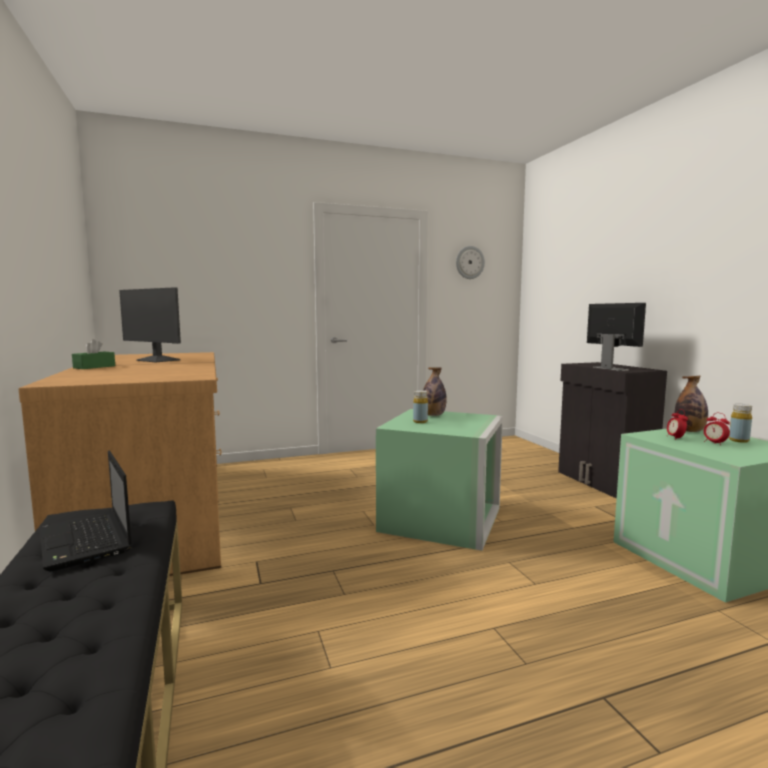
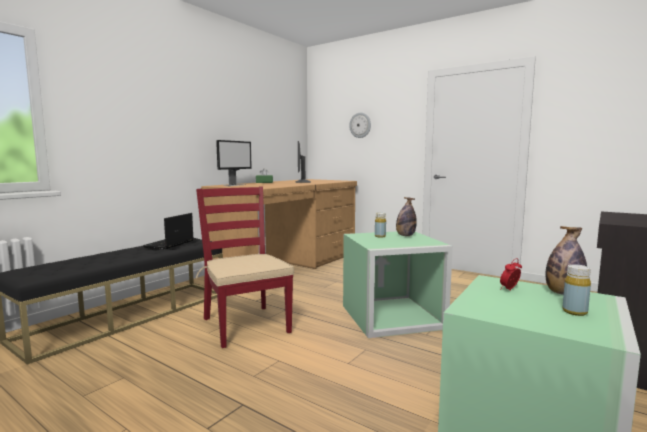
camera: 55 degrees right, 0 degrees up
wall clock [456,246,485,279] -> wall clock moved to [349,113,371,138]
monitor [587,303,646,371] -> monitor moved to [216,140,252,186]
alarm clock [704,413,730,445] -> none
none -> red chair [196,186,294,348]

